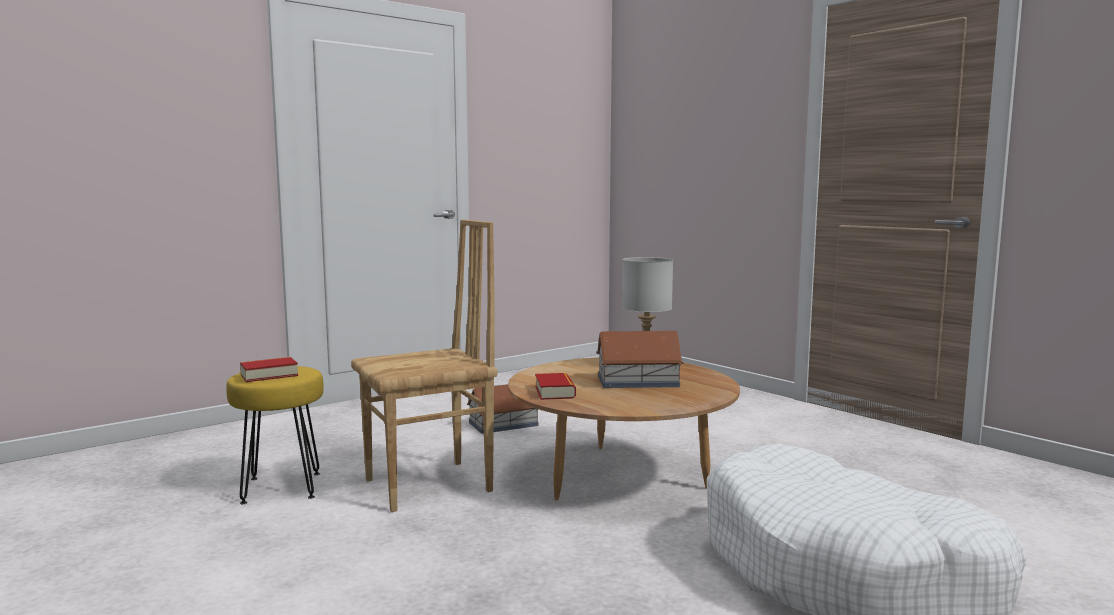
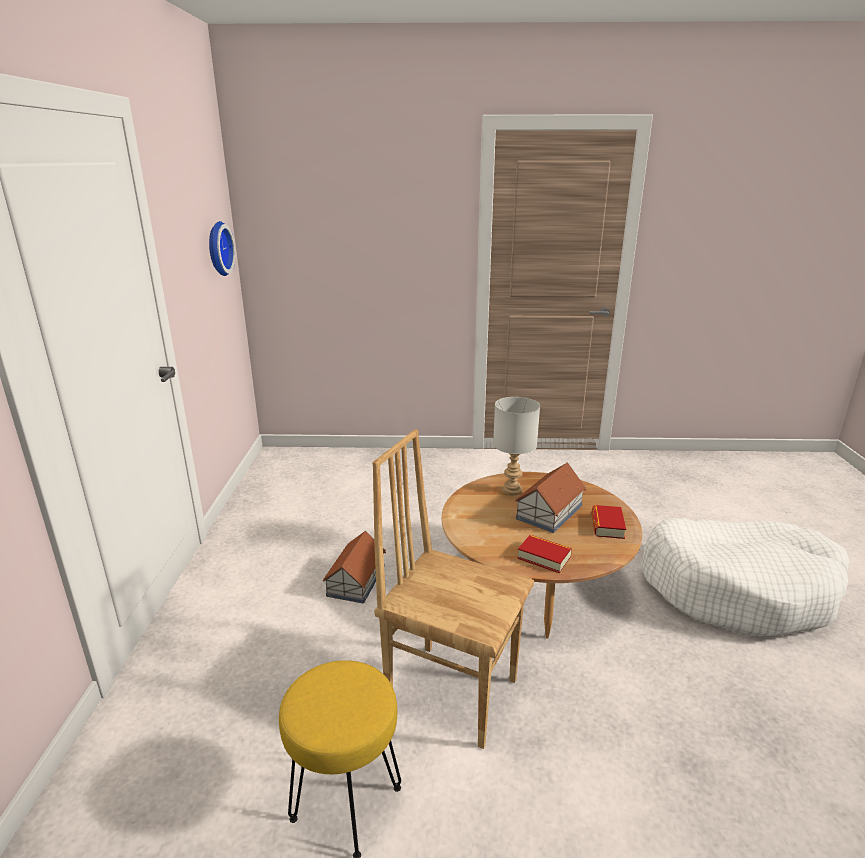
camera: 50 degrees left, 15 degrees up
book [240,357,298,382] -> book moved to [592,505,626,539]
brown chair [351,220,497,512] -> brown chair turned 75 degrees counterclockwise [372,429,534,749]
none -> wall clock [209,221,235,276]

